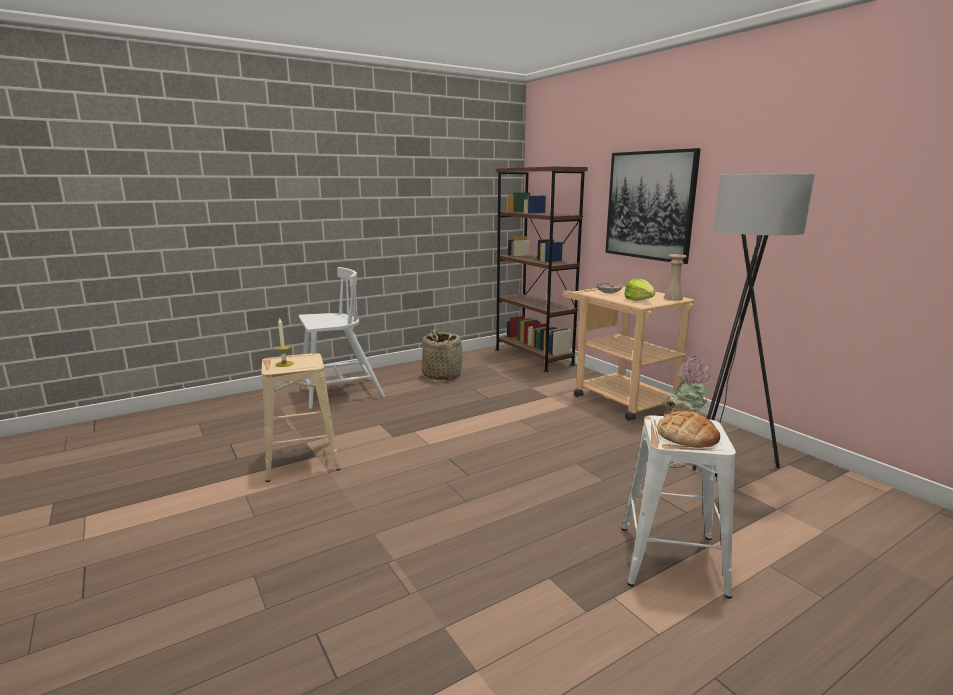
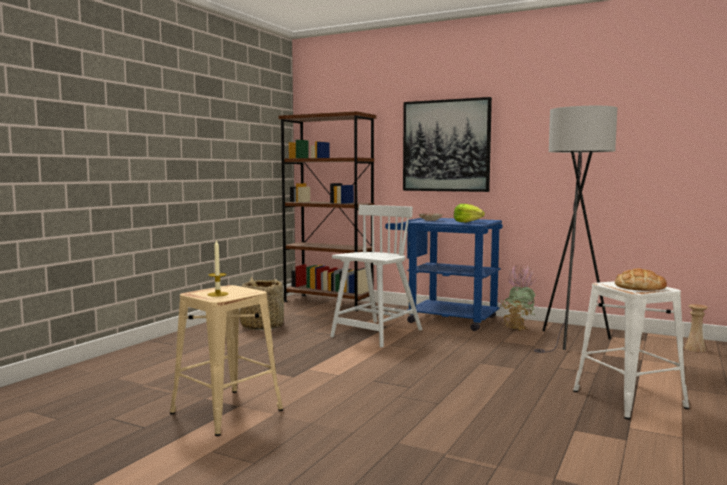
camera: 30 degrees left, 10 degrees down
white chair [298,267,385,409] -> white chair moved to [330,205,422,348]
beige cart [563,286,695,421] -> blue cart [385,218,503,331]
beige vase [663,254,687,301] -> beige vase moved to [685,304,708,352]

